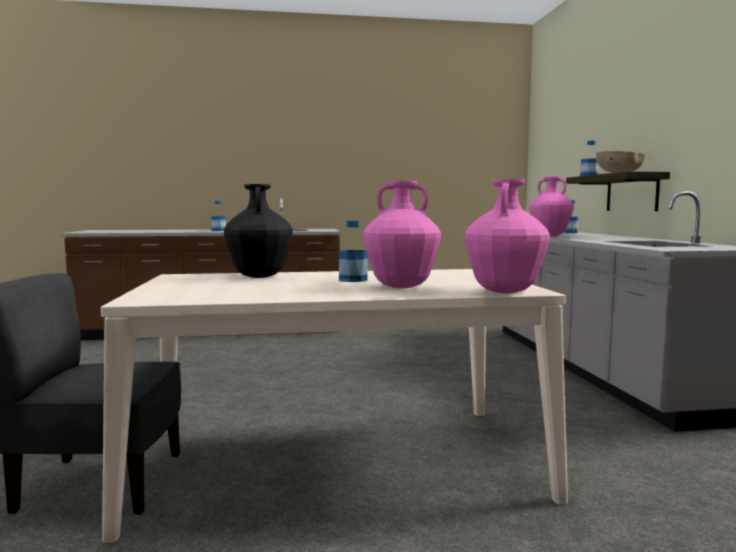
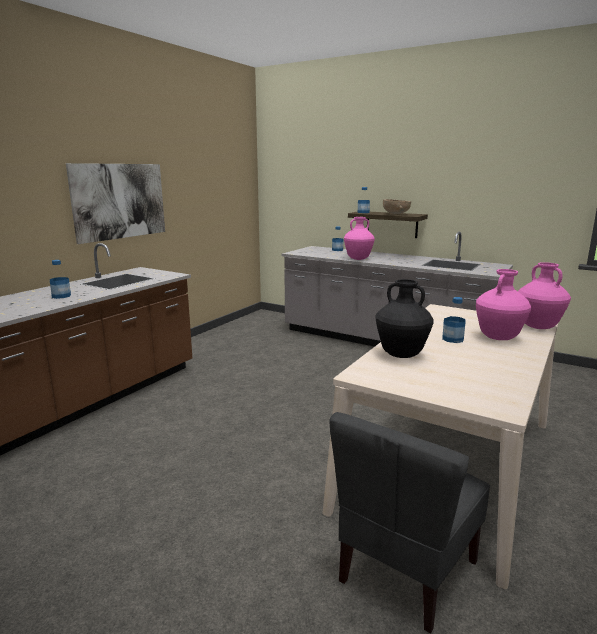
camera: 50 degrees left, 10 degrees up
none -> picture [66,163,165,244]

